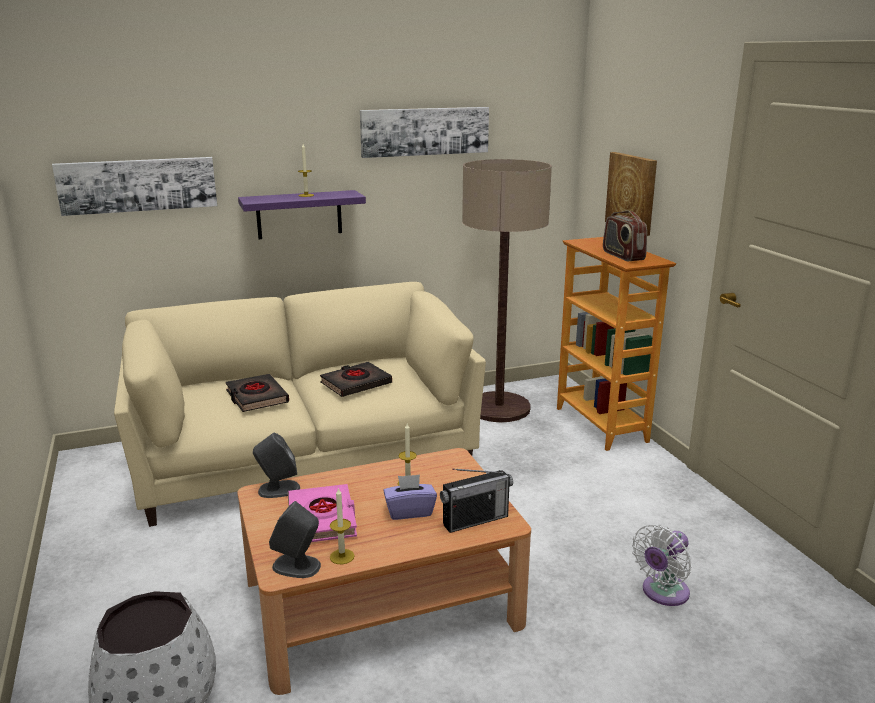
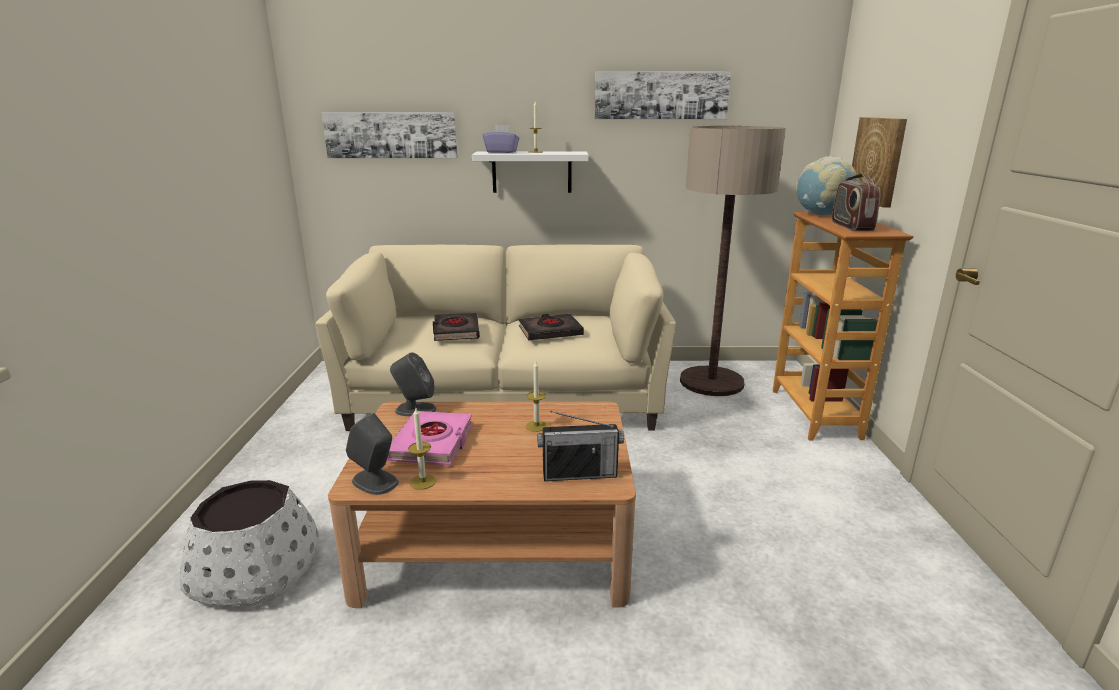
camera: 20 degrees right, 0 degrees up
purple shelf [238,190,366,239] -> white shelf [472,151,589,193]
purple tissue box [383,474,437,520] -> purple tissue box moved to [483,125,519,153]
white fan [632,524,692,606] -> none
none -> globe [795,156,858,215]

